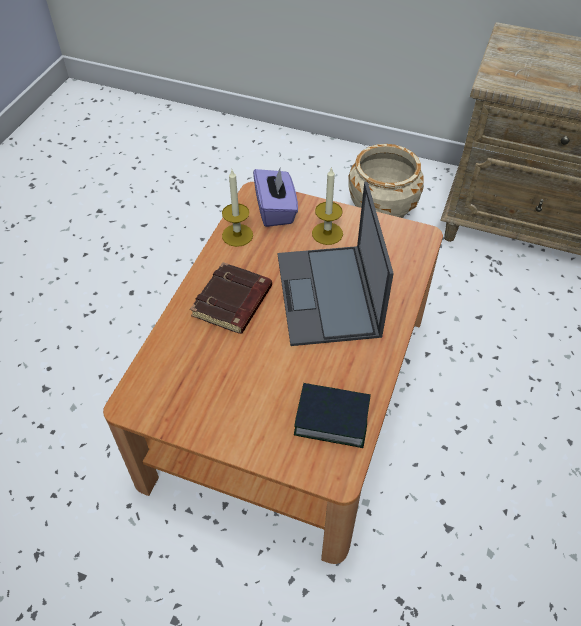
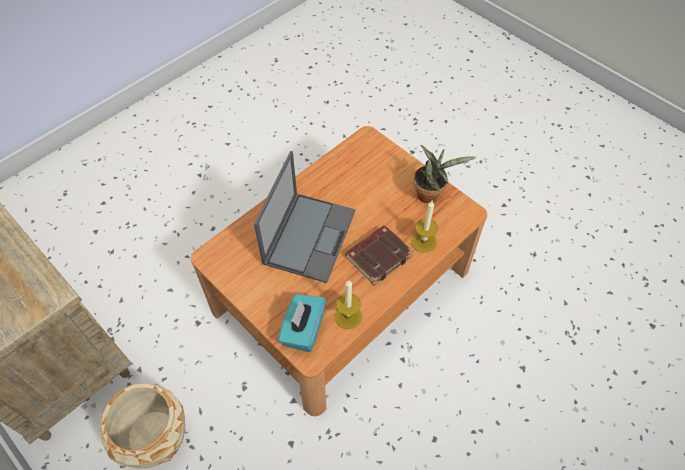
camera: 155 degrees left, 5 degrees up
purple tissue box [253,166,298,227] -> turquoise tissue box [278,294,326,352]
book [294,383,371,448] -> none
candle [312,167,343,245] -> candle moved to [411,201,438,253]
none -> potted plant [413,145,477,203]

